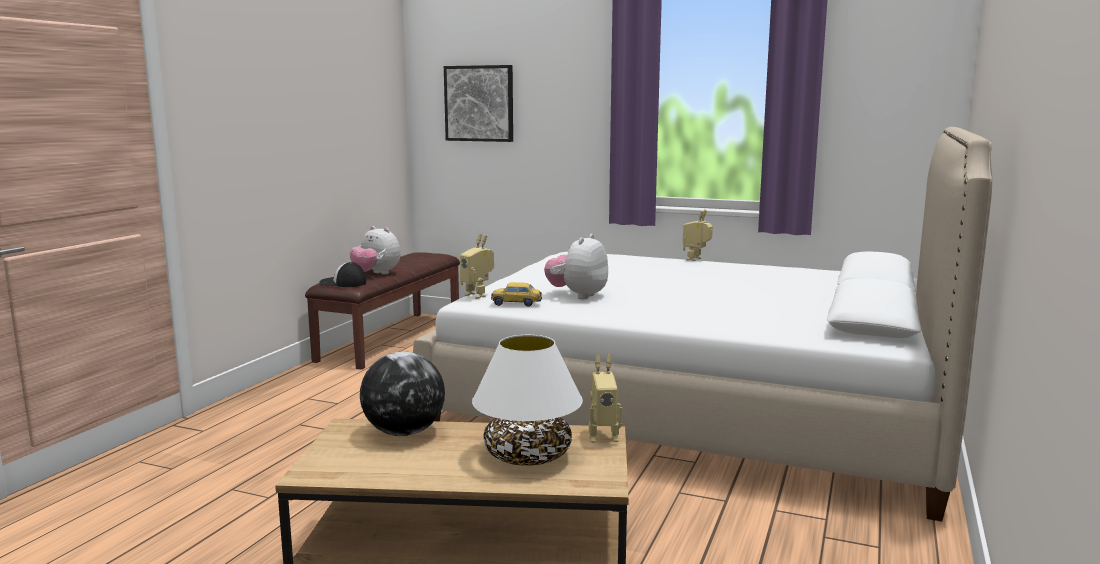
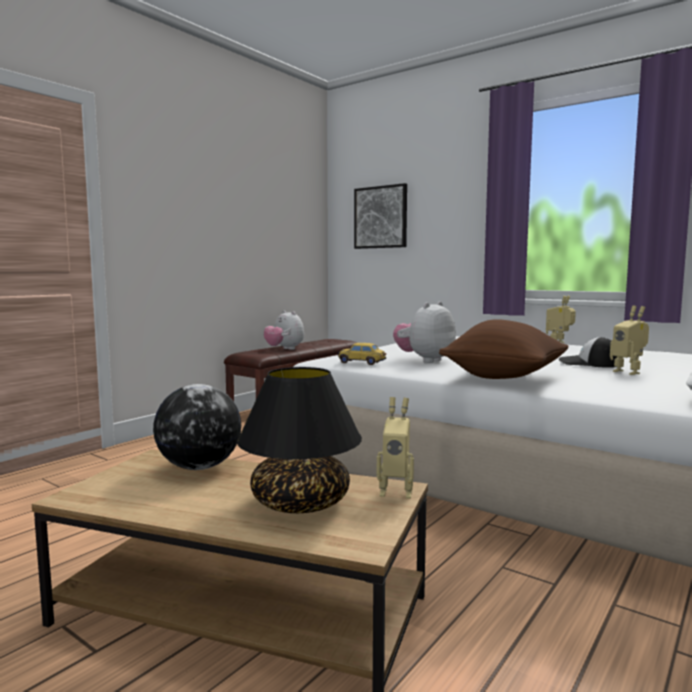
camera: 15 degrees right, 5 degrees down
cap [320,262,366,287] -> cap moved to [559,337,617,368]
toy robot [460,234,494,299] -> toy robot moved to [610,305,649,375]
white table lamp [472,335,583,466] -> black table lamp [237,367,362,513]
none -> brown pillow [439,319,569,379]

